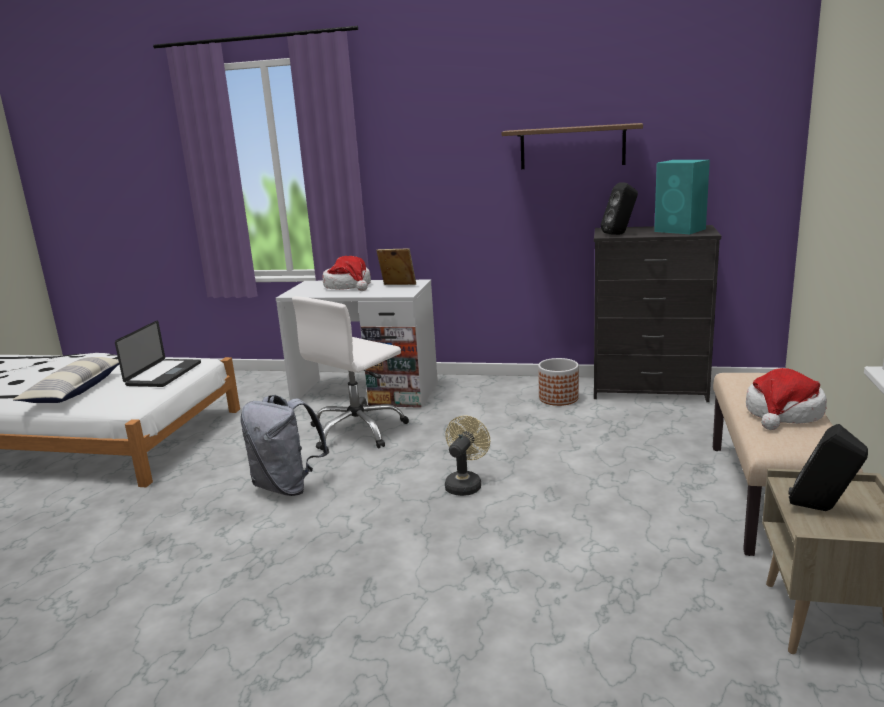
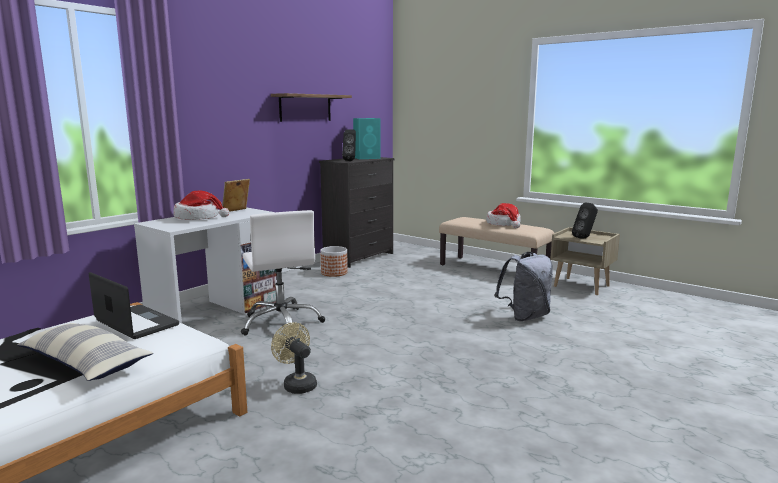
camera: 65 degrees left, 5 degrees down
grey backpack [240,395,329,496] -> grey backpack moved to [495,252,553,321]
beige fan [445,416,490,496] -> beige fan moved to [271,322,317,394]

